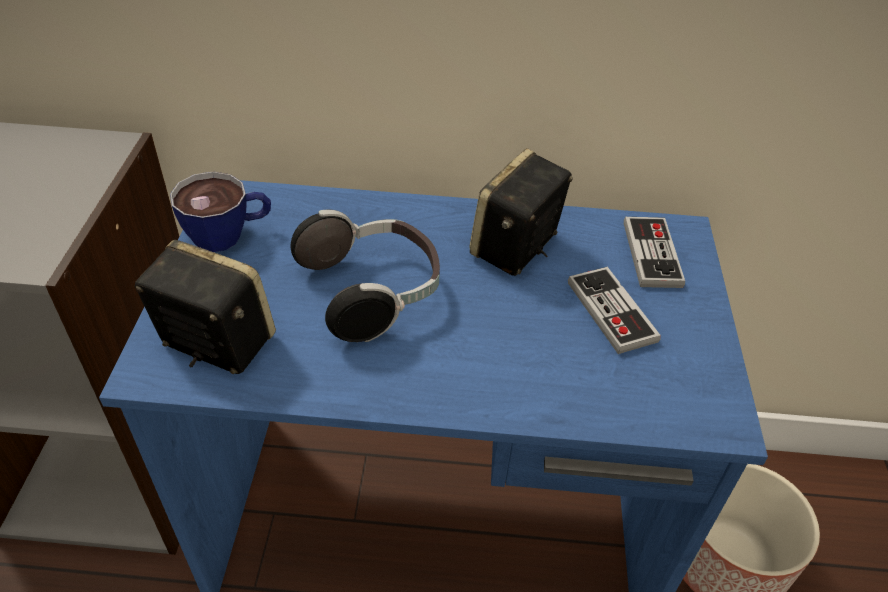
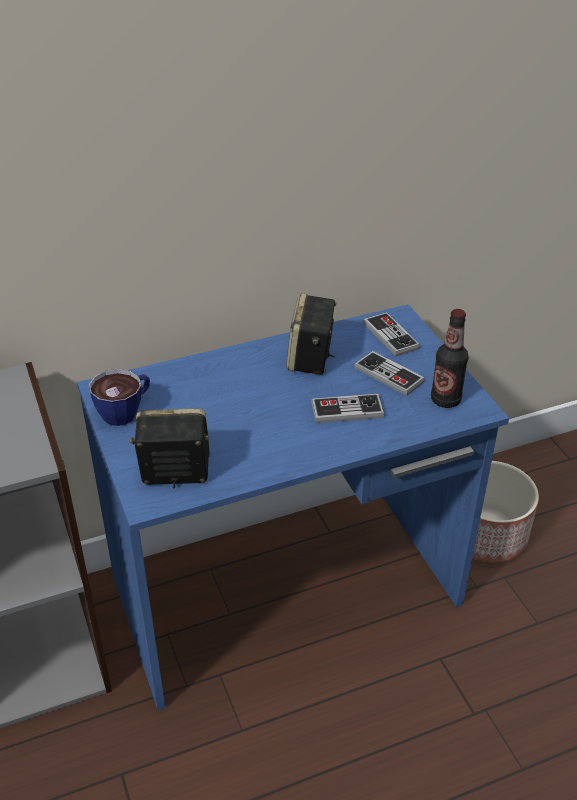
camera: 25 degrees left, 5 degrees down
headphones [291,210,440,342] -> none
none -> game controller [311,394,384,423]
none -> bottle [431,309,469,408]

